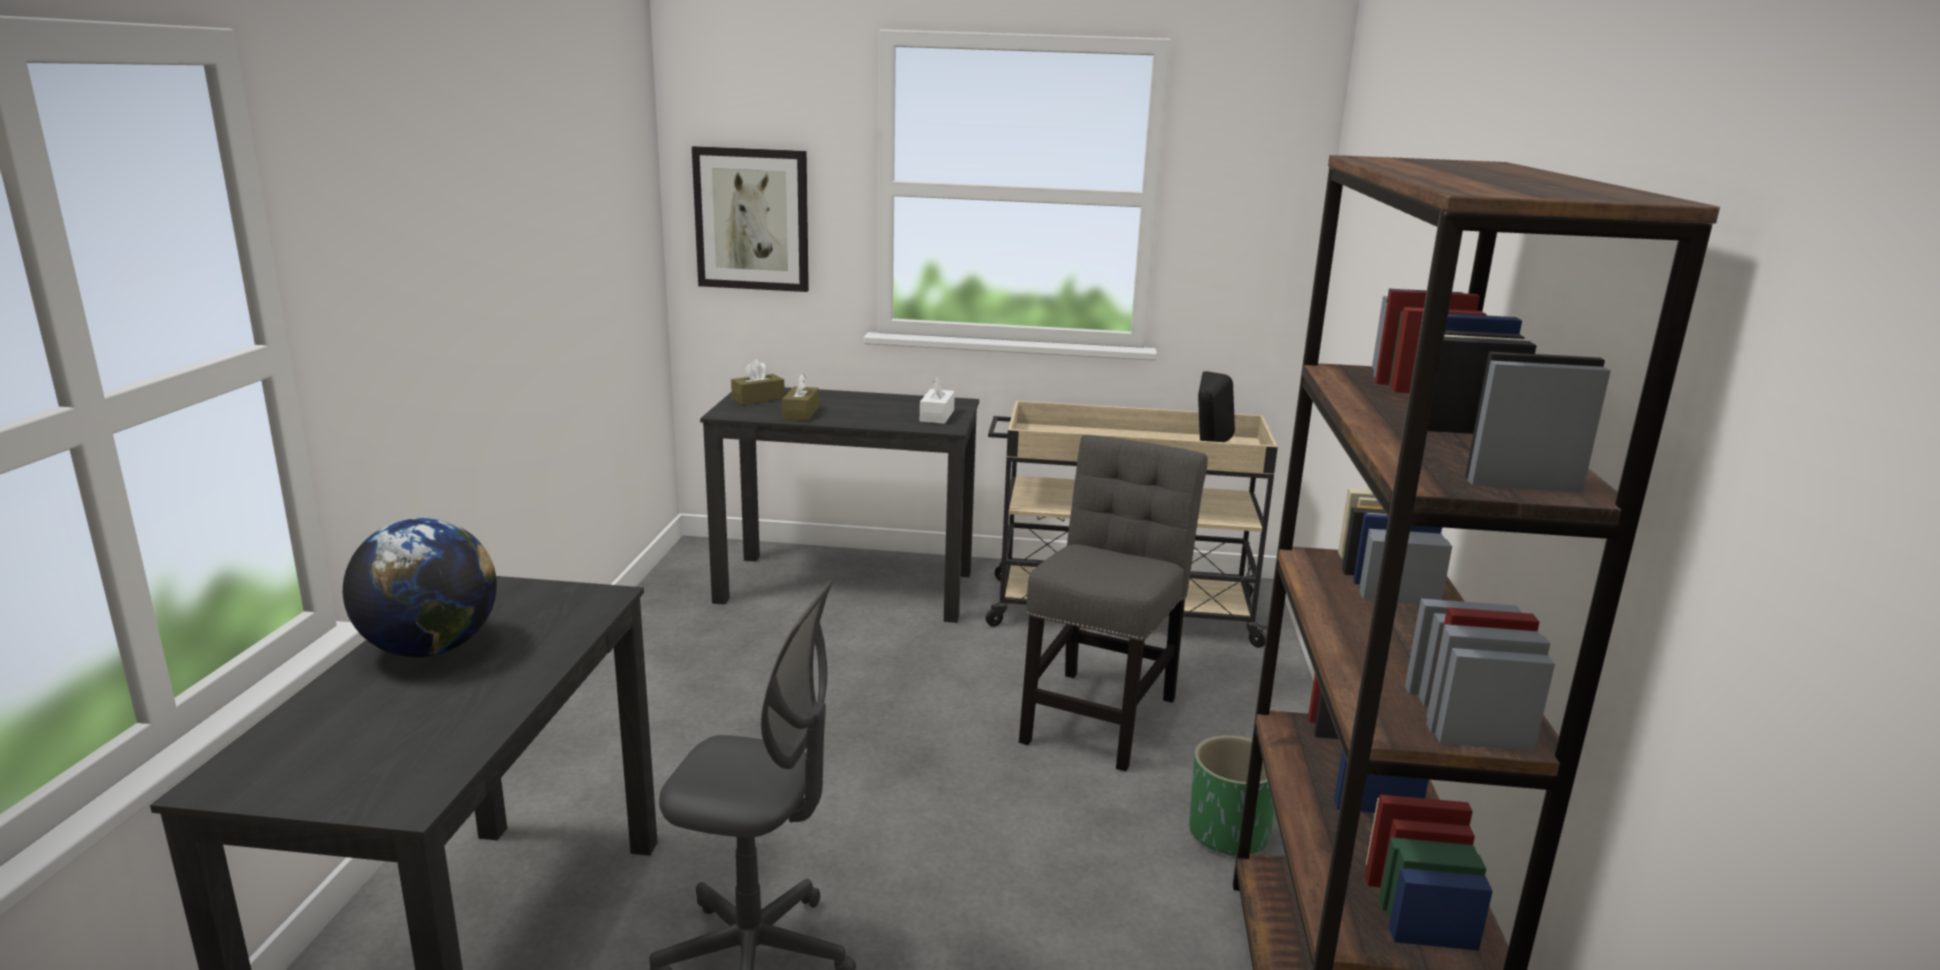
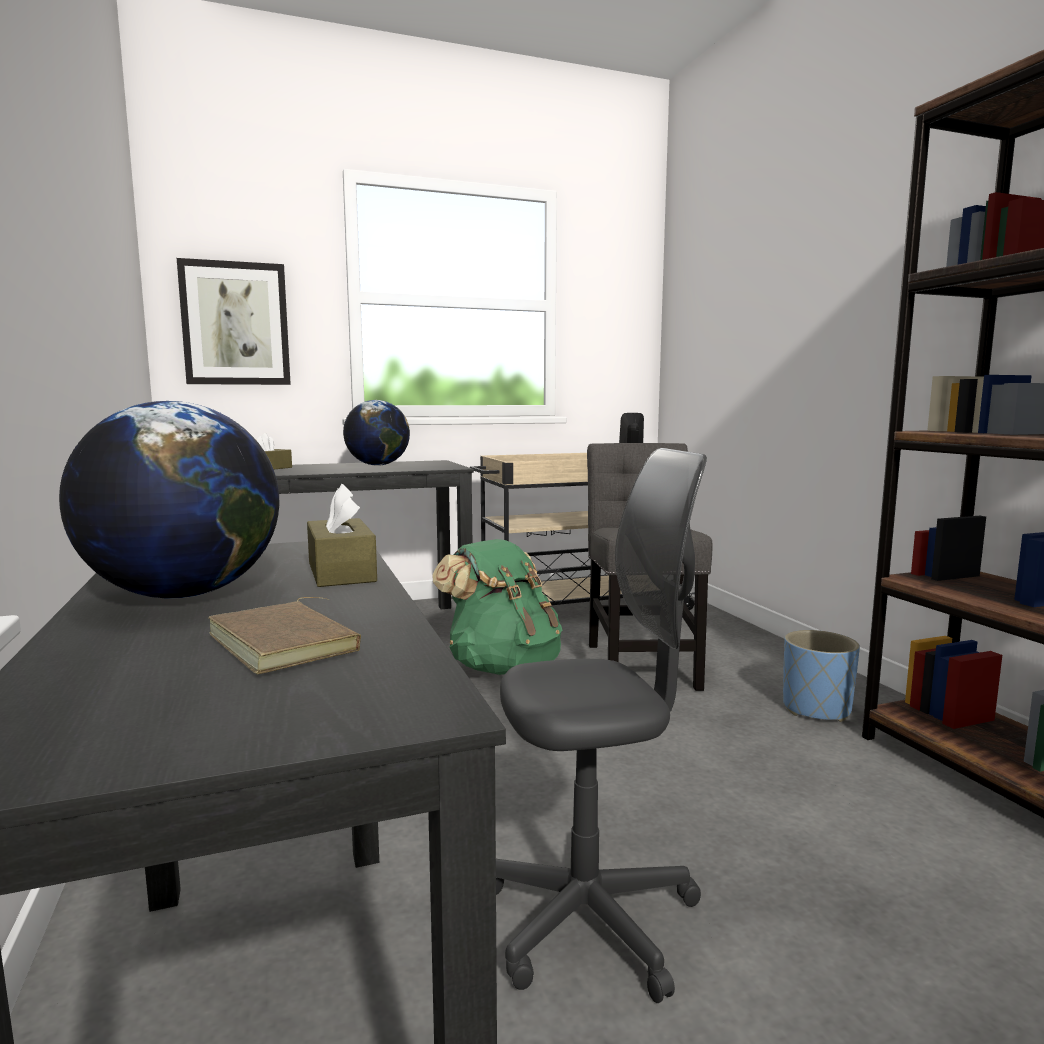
camera: 25 degrees left, 10 degrees down
brown tissue box [782,373,819,421] -> brown tissue box moved to [307,484,377,587]
white tissue box [920,376,955,424] -> none
green planter [1189,735,1275,859] -> blue planter [783,630,860,722]
none -> brown book [208,597,361,675]
none -> globe [343,400,410,466]
none -> green backpack [432,539,562,675]

